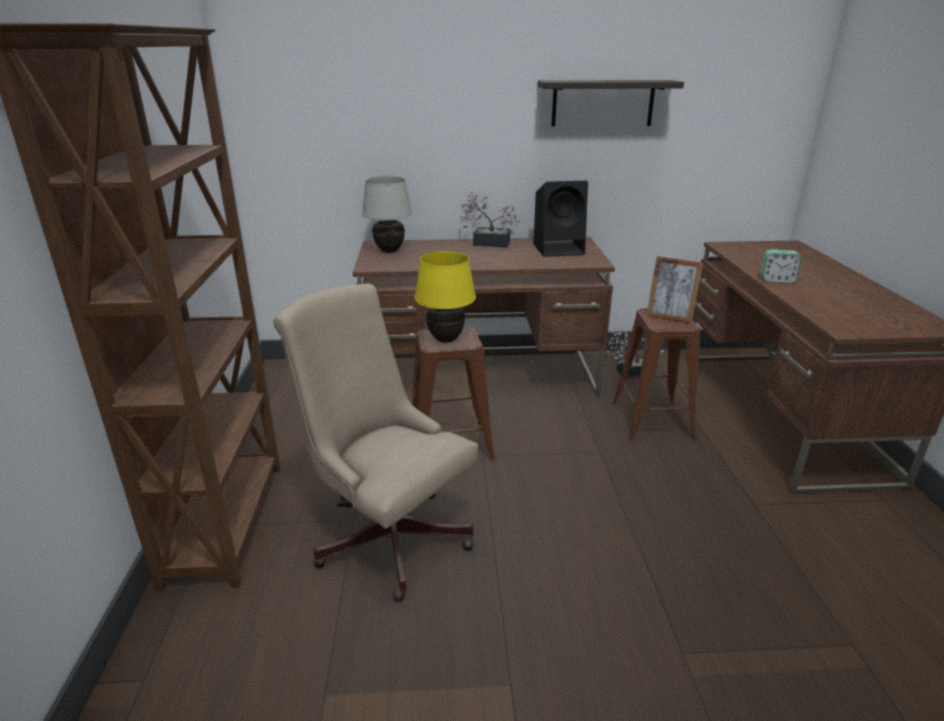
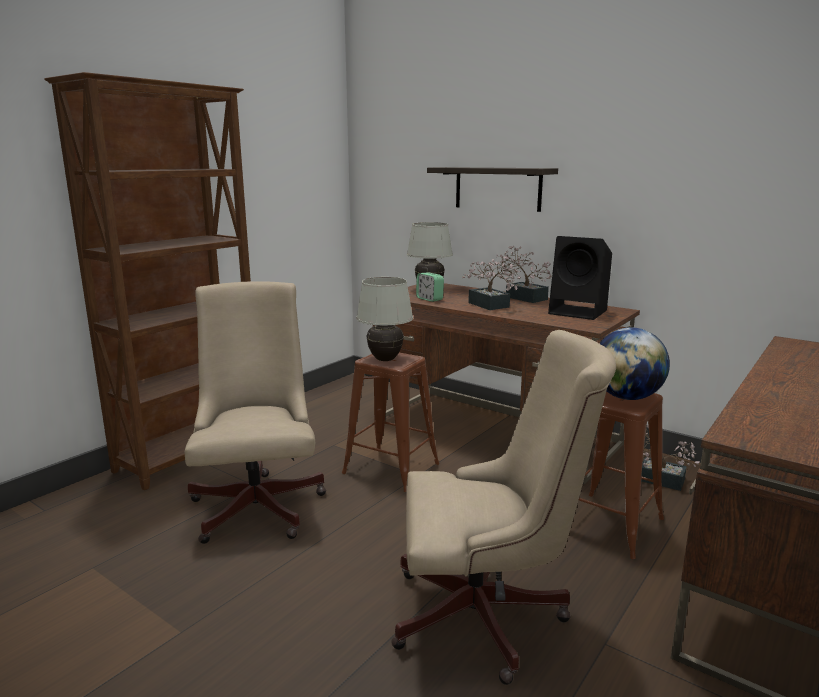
camera: 40 degrees right, 10 degrees down
yellow table lamp [415,251,476,343] -> white table lamp [356,277,413,361]
shelf [537,80,684,127] -> shelf moved to [427,167,558,212]
picture frame [646,256,703,324] -> globe [599,327,670,400]
alarm clock [760,249,802,283] -> alarm clock moved to [416,272,444,302]
none -> beige office chair [391,330,616,685]
none -> potted plant [462,256,524,310]

